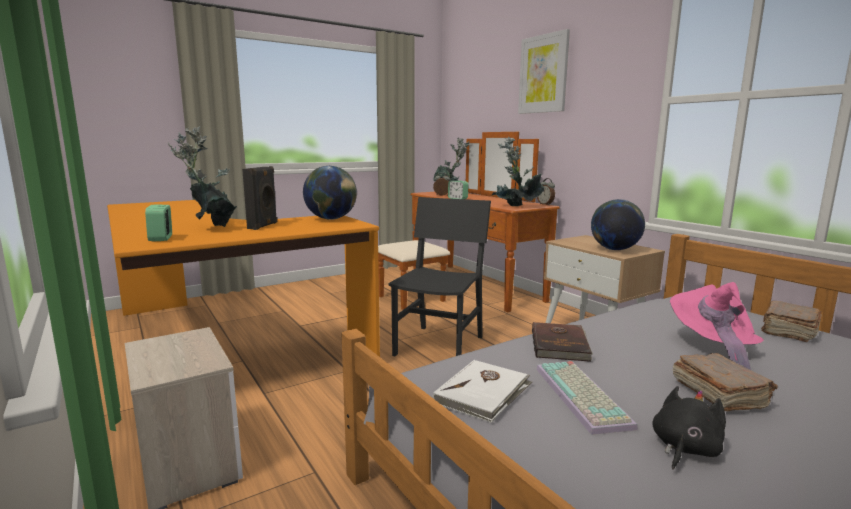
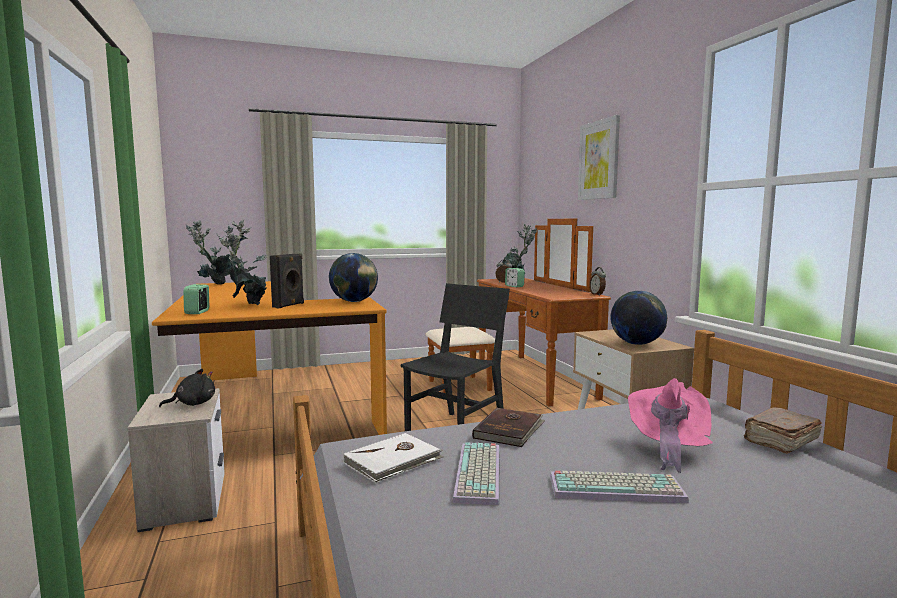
camera: 15 degrees right, 5 degrees down
potted plant [492,137,544,206] -> potted plant moved to [186,220,236,285]
black plush toy [652,386,726,470] -> black plush toy moved to [159,369,215,407]
brown book [673,353,778,411] -> keyboard [550,470,689,503]

